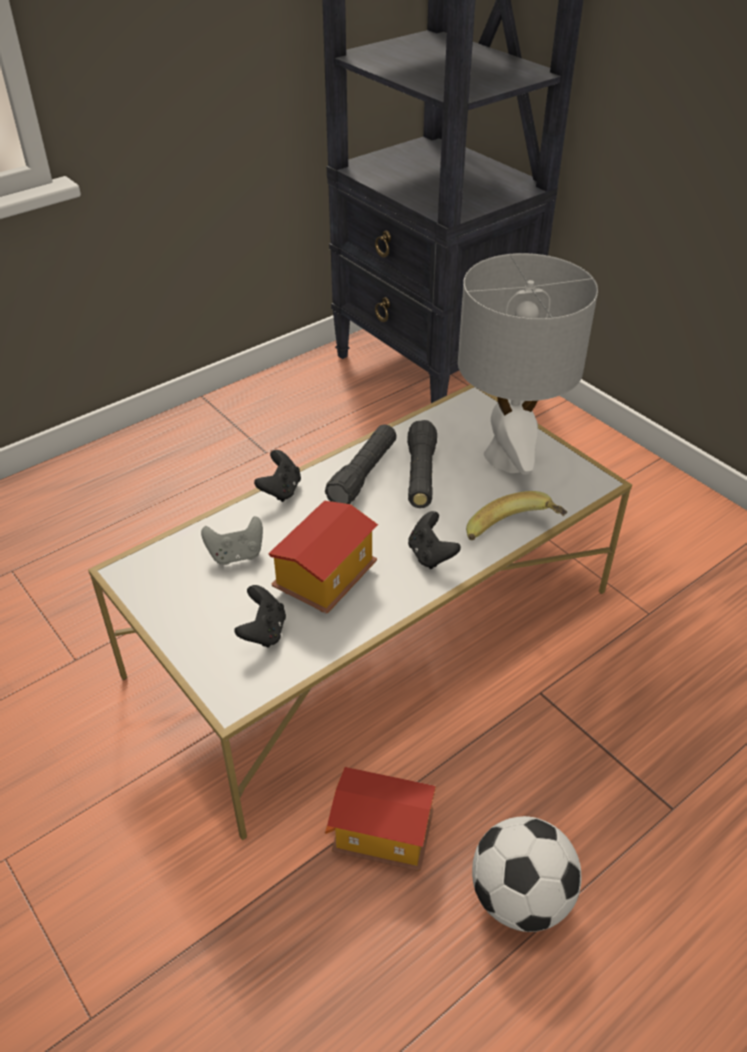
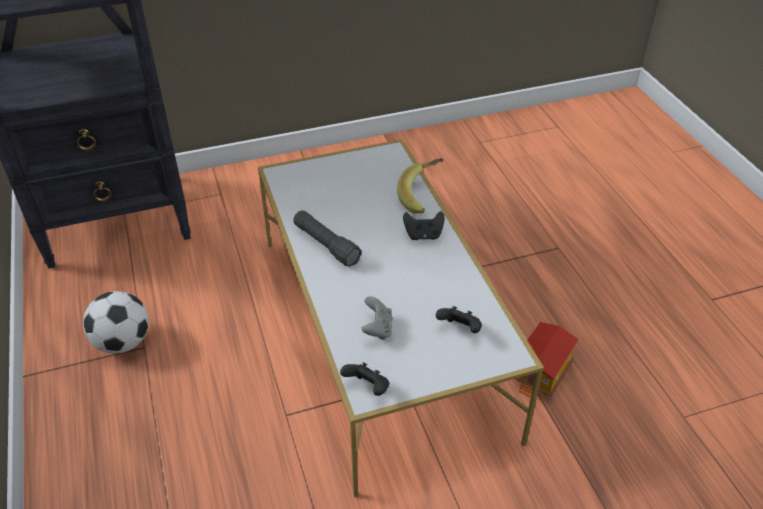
camera: 70 degrees left, 0 degrees up
black game controller [254,450,301,502] -> black game controller moved to [340,362,389,396]
toy house [268,500,378,614] -> none
black flashlight [407,420,437,508] -> none
grey table lamp [458,253,598,475] -> none
football [472,816,581,932] -> football moved to [83,291,149,354]

